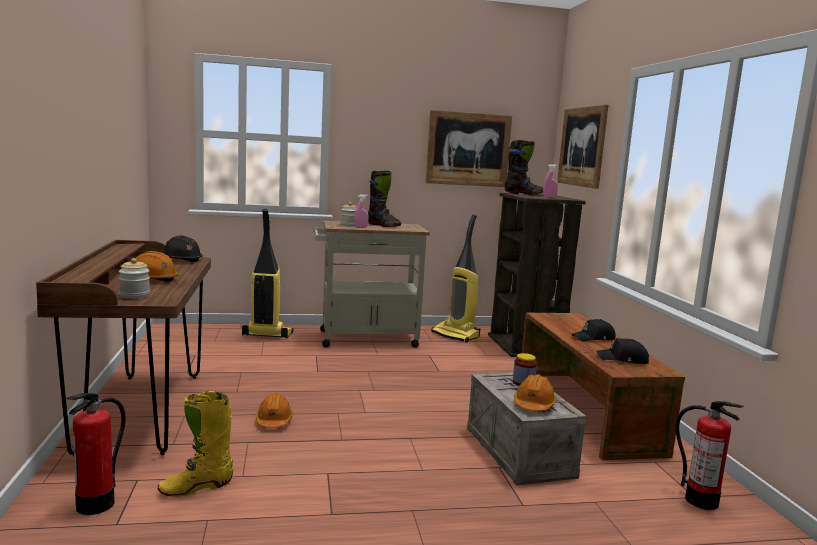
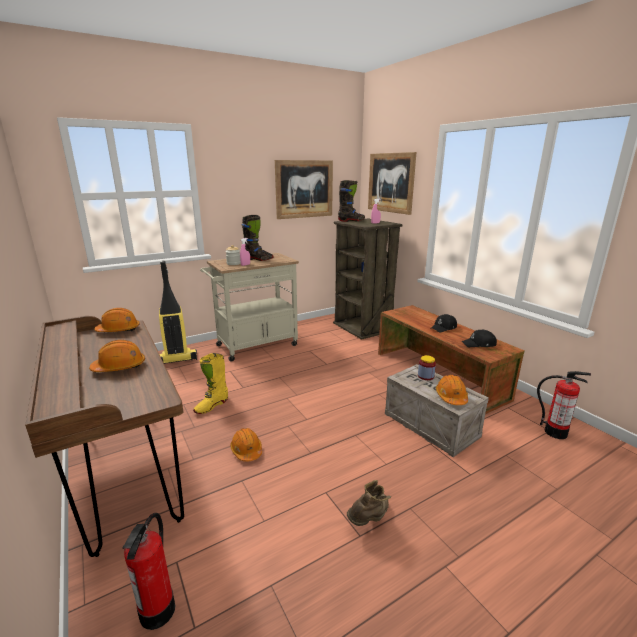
camera: 20 degrees left, 10 degrees up
jar [119,258,150,299] -> none
yellow boot [158,391,233,497] -> yellow boot moved to [193,353,228,414]
black hard hat [162,236,203,262] -> orange hard hat [94,308,140,332]
vacuum cleaner [431,215,480,343] -> none
none -> brown boot [347,480,391,526]

